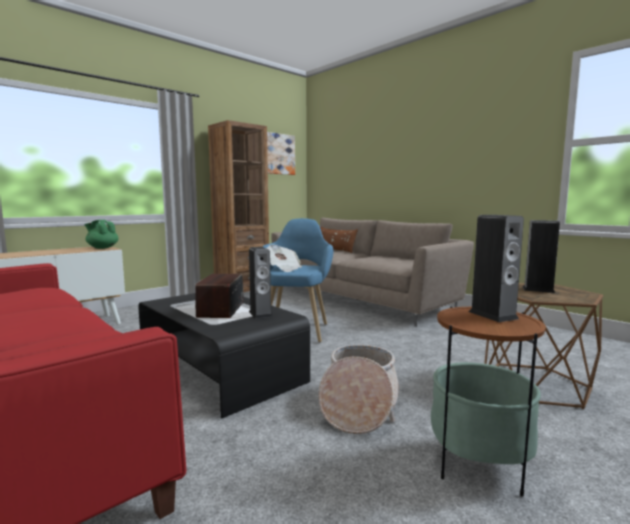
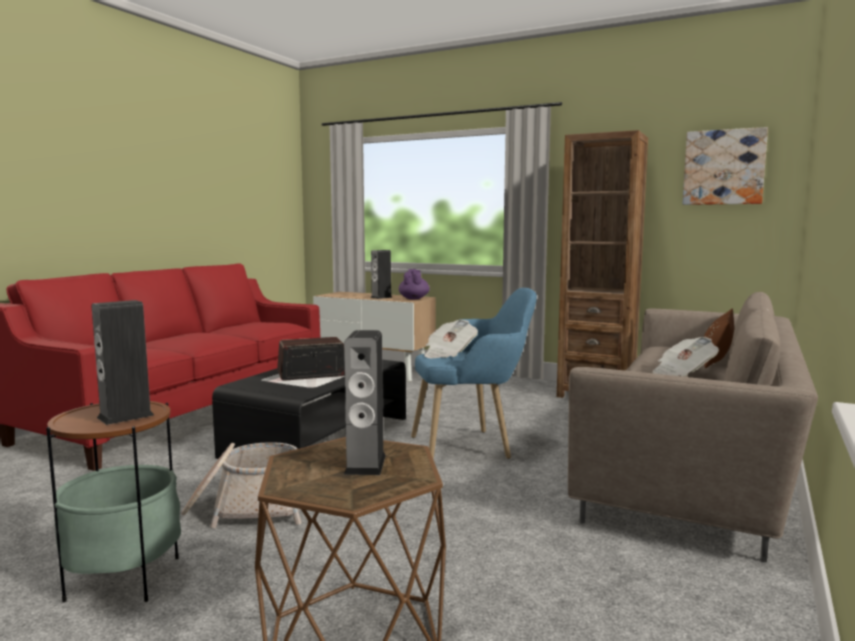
camera: 70 degrees right, 0 degrees up
green teapot [84,220,119,249] -> purple teapot [399,269,430,300]
speaker [249,247,273,319] -> speaker moved to [370,250,393,299]
none -> newspaper [652,337,719,377]

